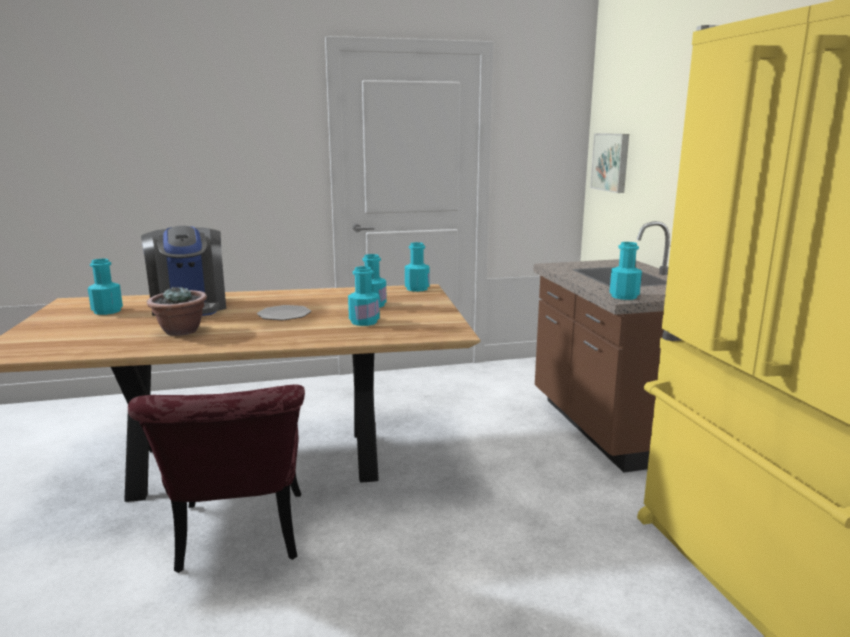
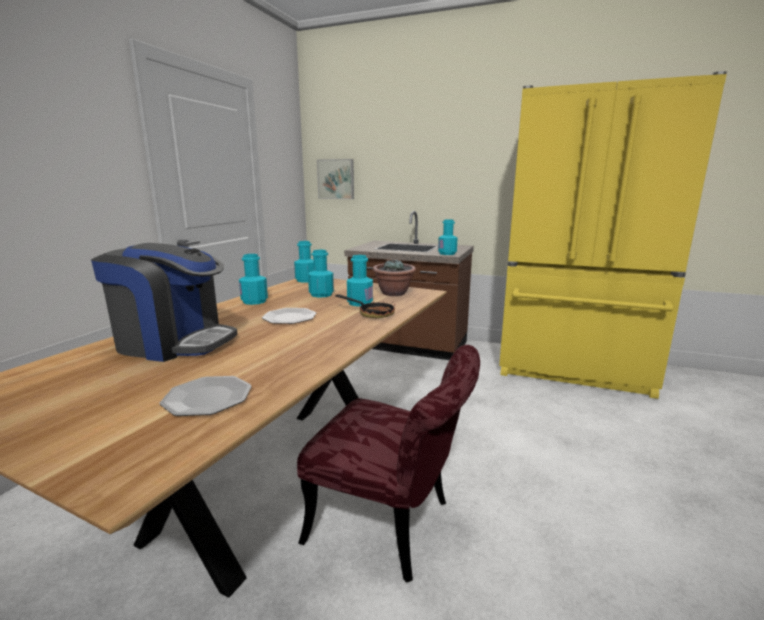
camera: 55 degrees left, 0 degrees up
turquoise bottle [88,259,123,315] -> turquoise bottle moved to [239,254,268,305]
potted plant [147,287,207,336] -> potted plant moved to [373,259,416,296]
none -> plate [160,376,252,416]
none -> frying pan [335,295,395,318]

